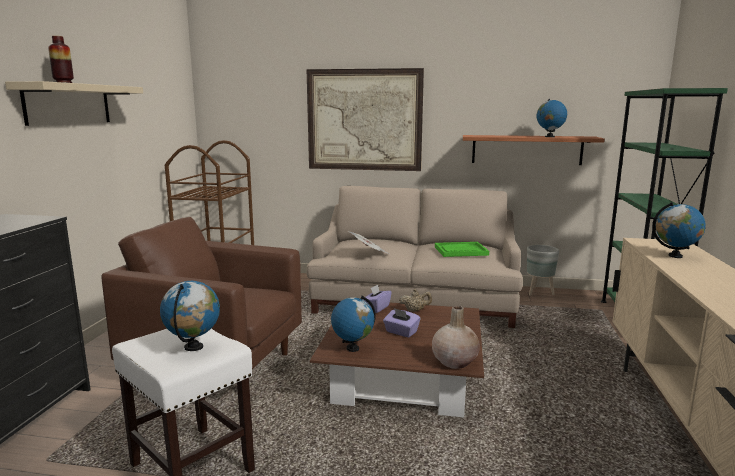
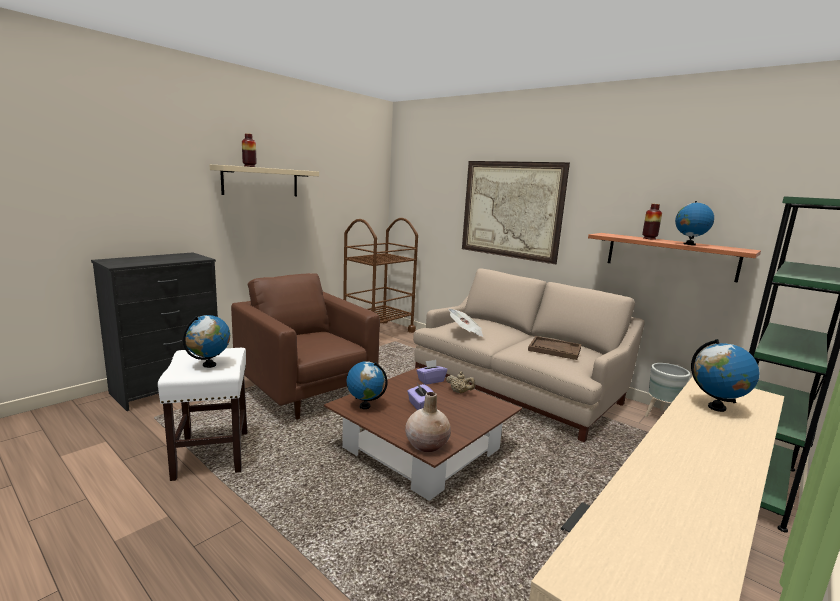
camera: 30 degrees right, 0 degrees up
green tray [435,242,489,257] -> brown tray [528,336,582,360]
none -> vase [642,204,662,240]

